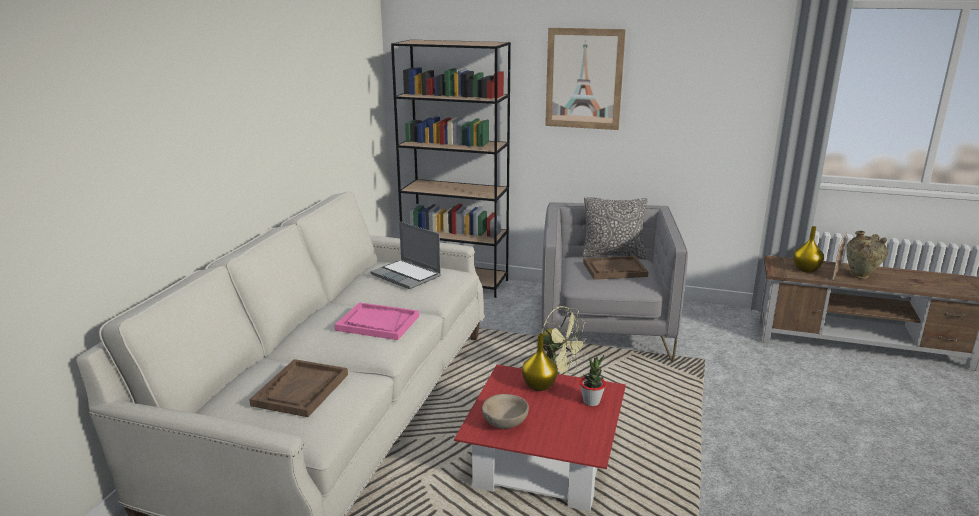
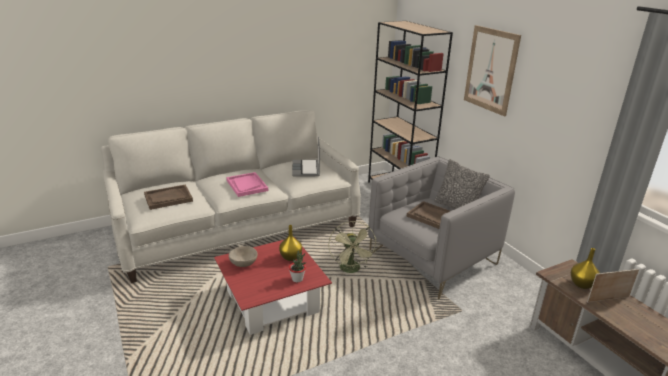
camera: 45 degrees right, 5 degrees up
beige vase [846,231,888,279] -> none

